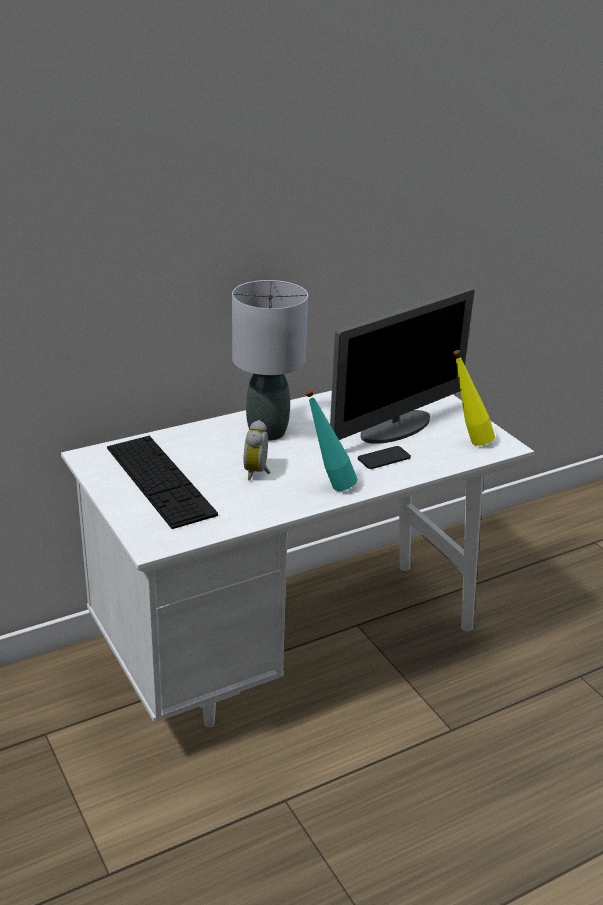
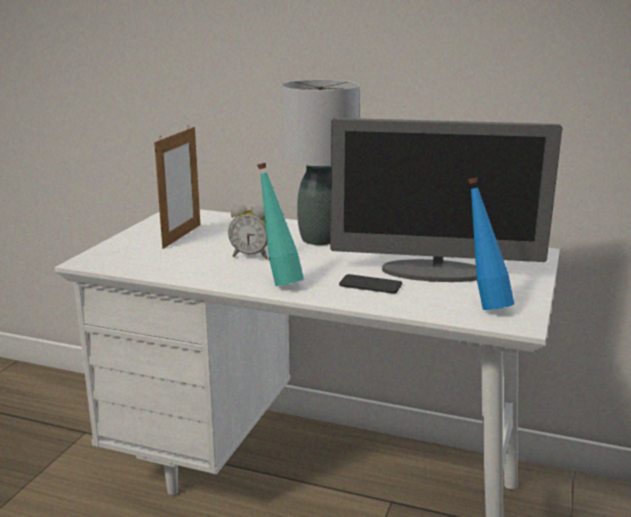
camera: 50 degrees right, 10 degrees down
keyboard [107,436,218,529] -> picture frame [154,125,200,249]
alarm clock [244,420,270,480] -> alarm clock turned 135 degrees counterclockwise [228,204,268,259]
yellow bottle [453,350,495,446] -> blue bottle [468,177,514,310]

